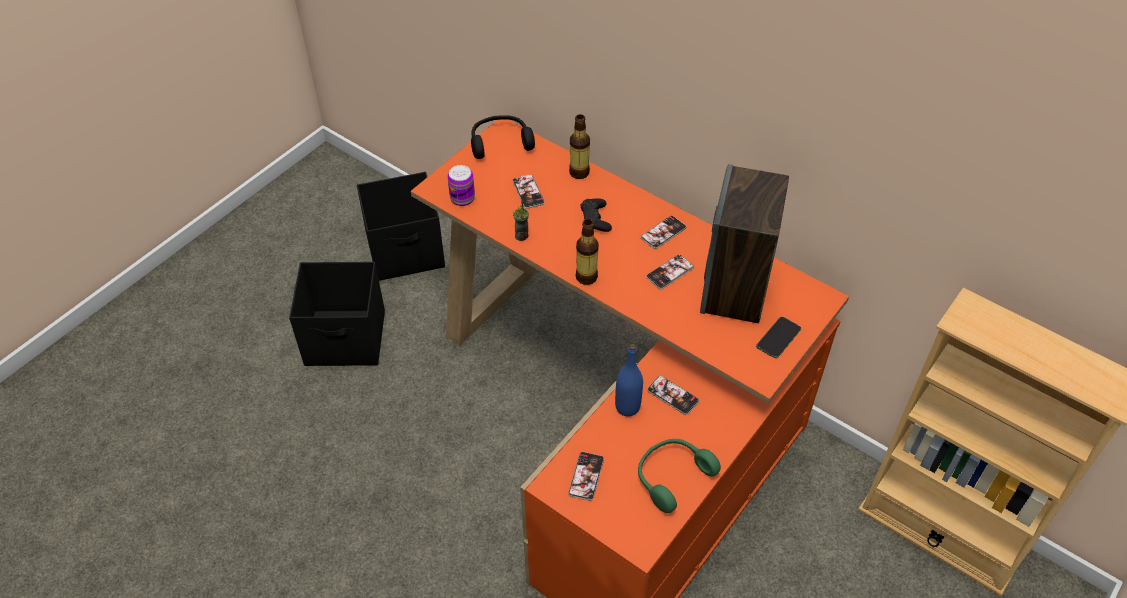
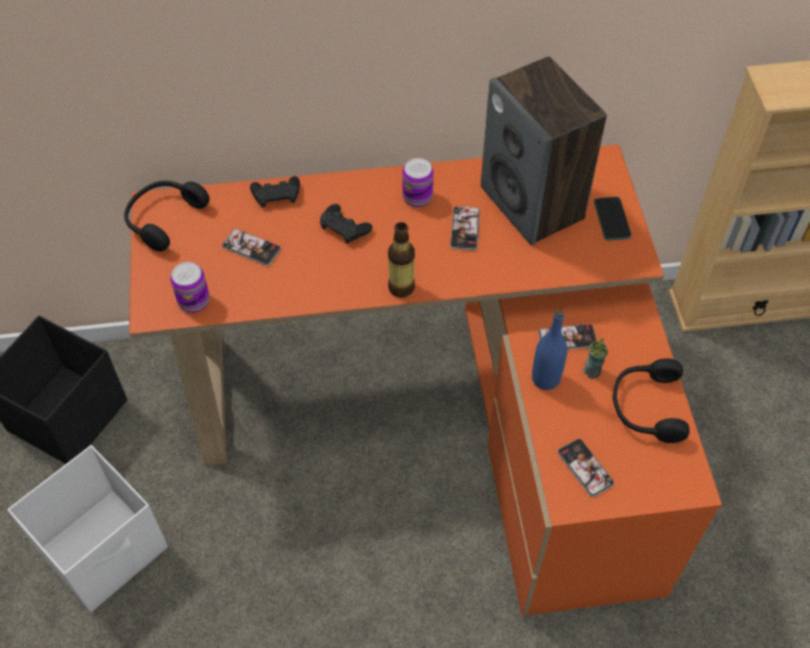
camera: 45 degrees left, 5 degrees up
black storage box [289,262,385,366] -> white storage box [8,445,168,612]
cup [512,200,529,241] -> cup moved to [583,334,608,379]
bottle [569,114,590,179] -> black game controller [250,176,300,207]
green headphones [638,439,721,513] -> black headphones [613,358,690,443]
phone [641,216,686,249] -> can [402,158,434,207]

